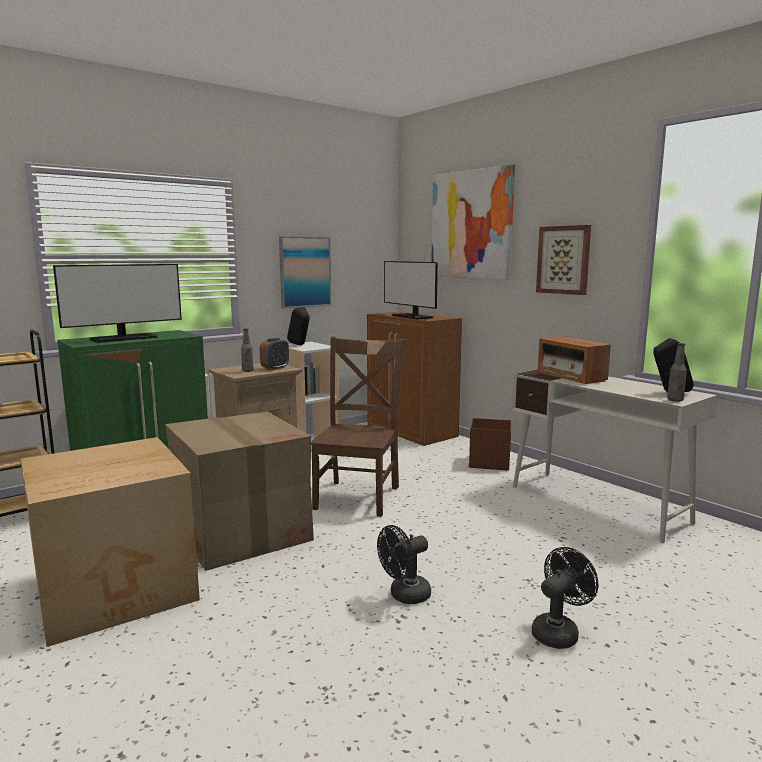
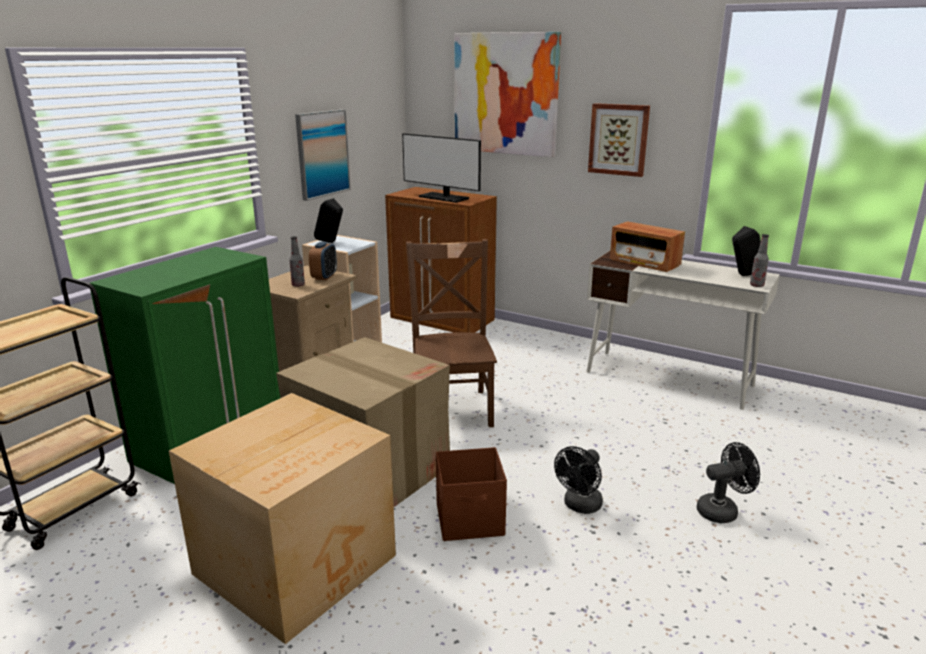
camera: 20 degrees left, 10 degrees up
monitor [53,264,182,343] -> none
brown storage box [469,418,511,471] -> brown storage box moved to [436,447,507,541]
black fan [532,547,598,649] -> black fan turned 45 degrees clockwise [697,442,760,523]

